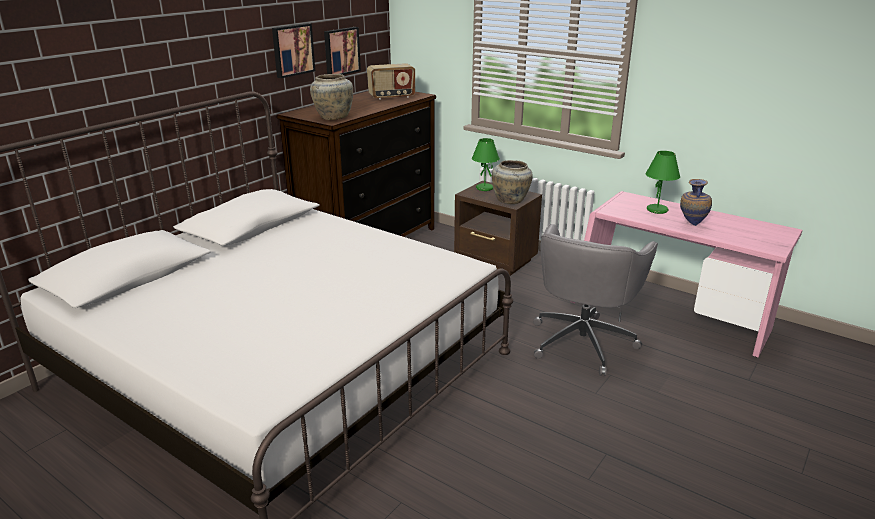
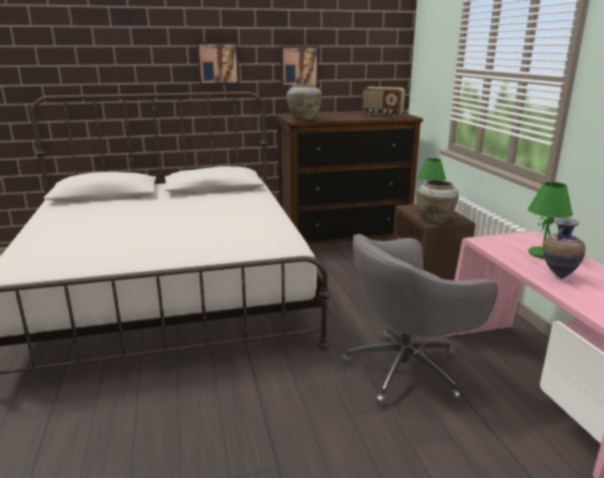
camera: 40 degrees right, 5 degrees down
picture [324,27,361,75] -> picture moved to [197,43,239,85]

